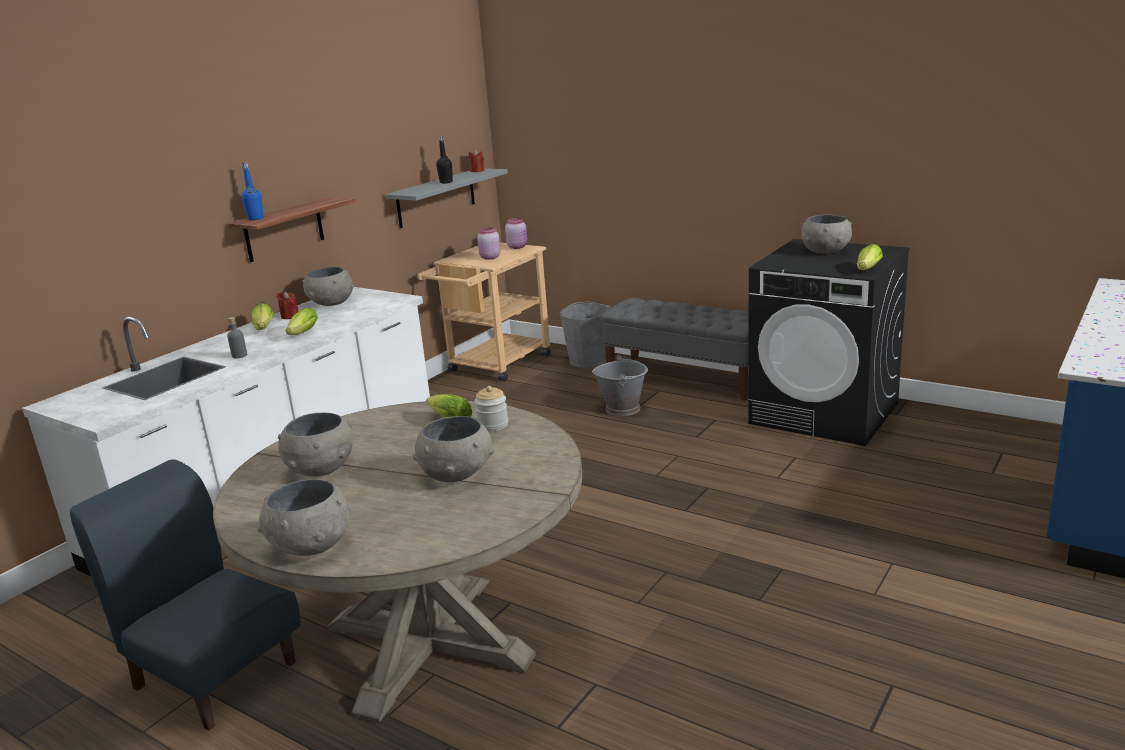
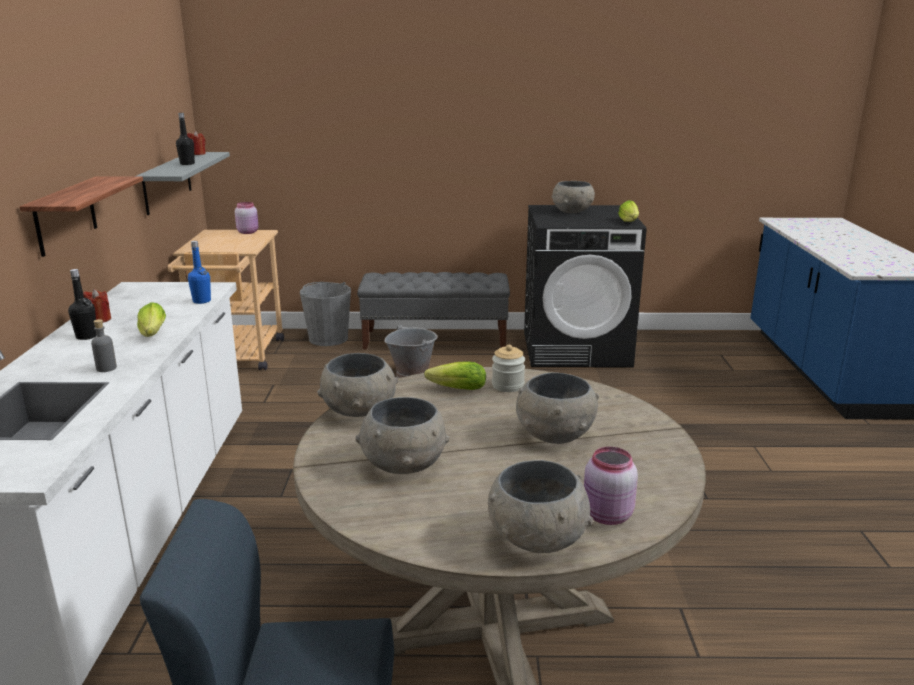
camera: 35 degrees left, 0 degrees up
blue bottle [241,162,264,220] -> blue bottle moved to [188,241,211,304]
lettuce [251,303,274,330] -> black bottle [68,269,97,340]
grey bowl [302,267,353,306] -> grey bowl moved to [317,353,398,417]
pink jar [477,227,500,260] -> pink jar moved to [584,447,638,525]

